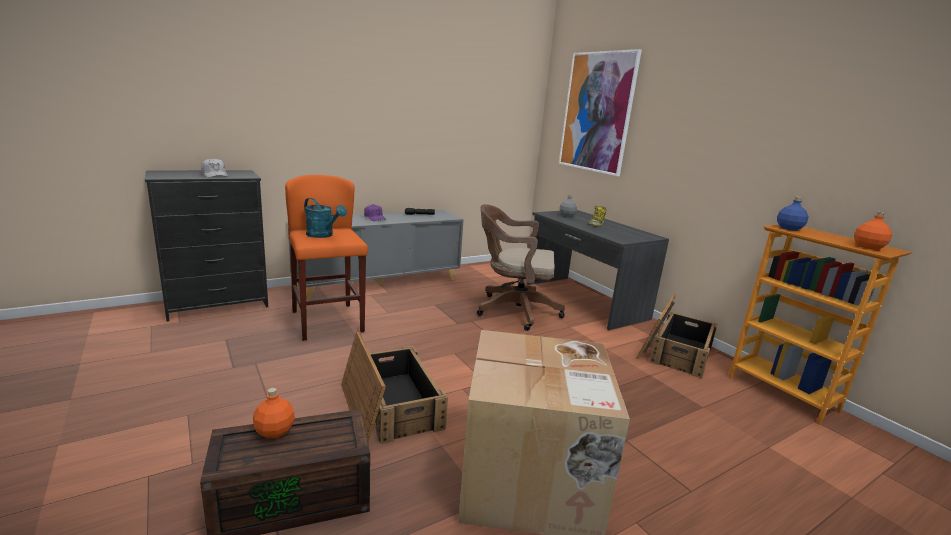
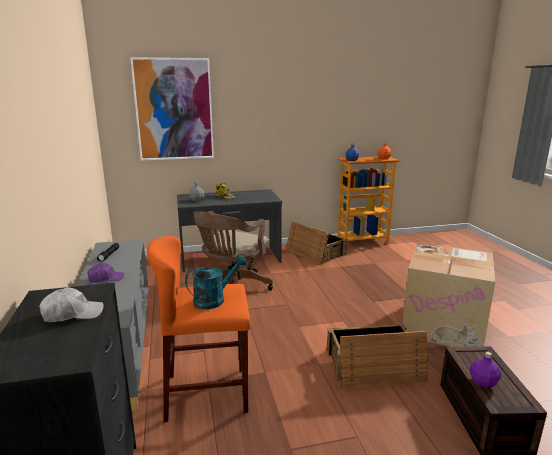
camera: 70 degrees left, 0 degrees up
orange bottle [253,388,295,438] -> purple bottle [470,352,501,388]

